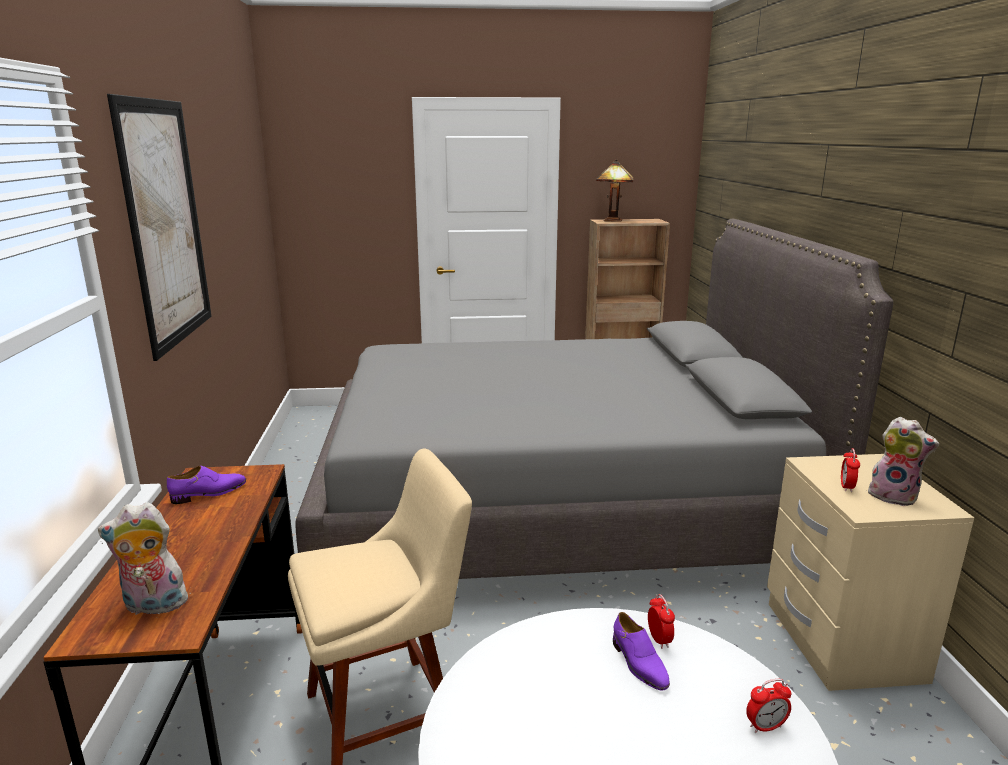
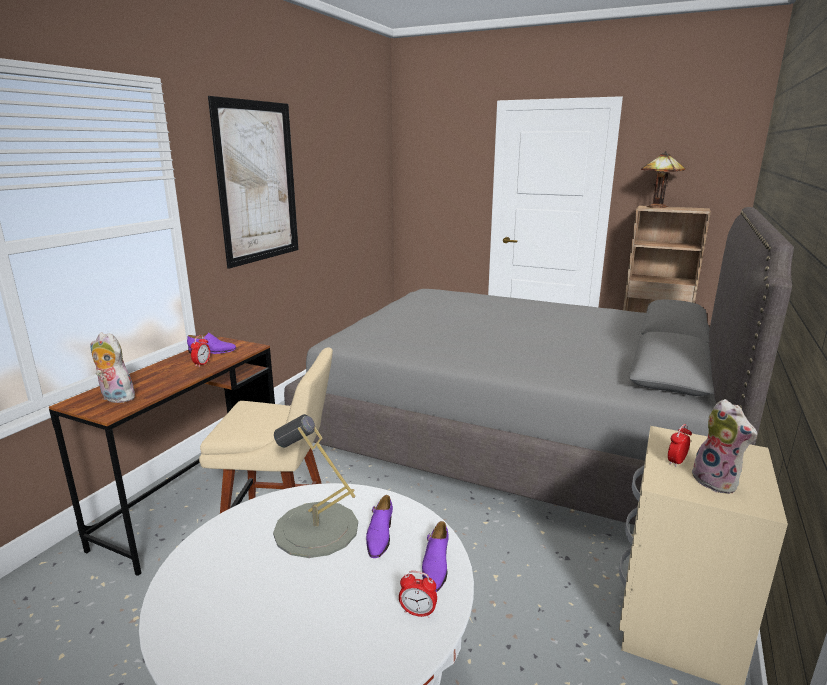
camera: 30 degrees right, 0 degrees up
alarm clock [648,594,675,649] -> alarm clock moved to [191,335,210,367]
none -> grey table lamp [273,414,358,558]
none -> purple shoe [422,521,449,592]

